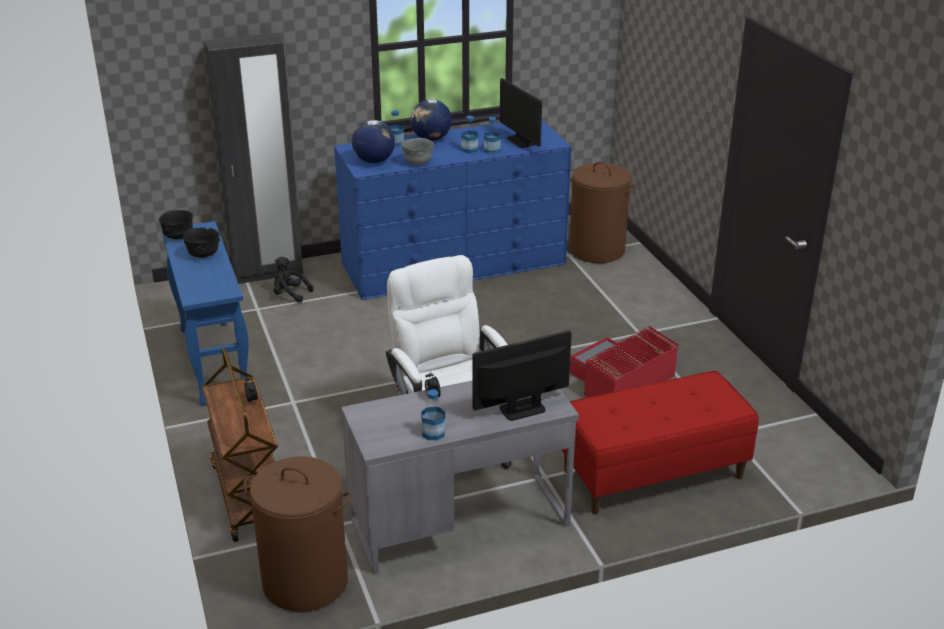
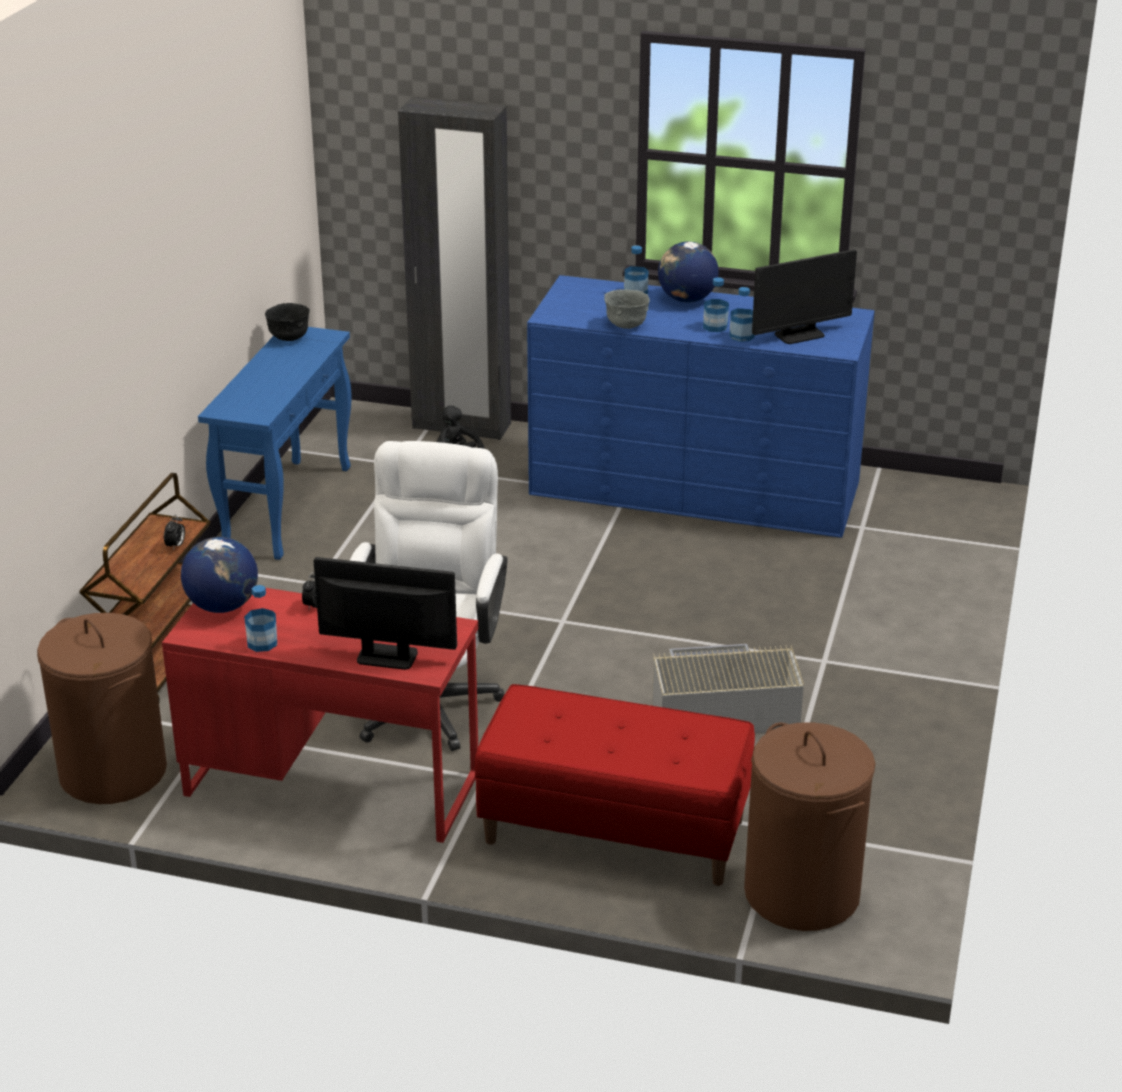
camera: 35 degrees right, 0 degrees up
black bowl [183,227,220,258] -> none
grey desk [341,381,579,574] -> red desk [162,588,478,843]
globe [352,120,395,163] -> globe moved to [181,537,258,613]
monitor [500,78,542,148] -> monitor turned 120 degrees counterclockwise [752,249,857,344]
brown laundry basket [569,162,637,263] -> brown laundry basket moved to [744,722,876,931]
red storage box [570,326,679,397] -> grey storage box [652,644,804,733]

